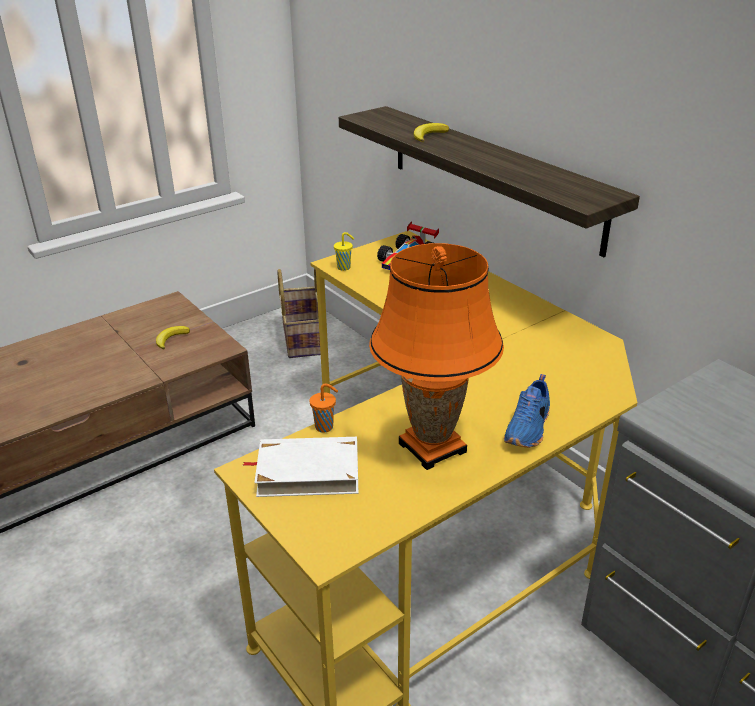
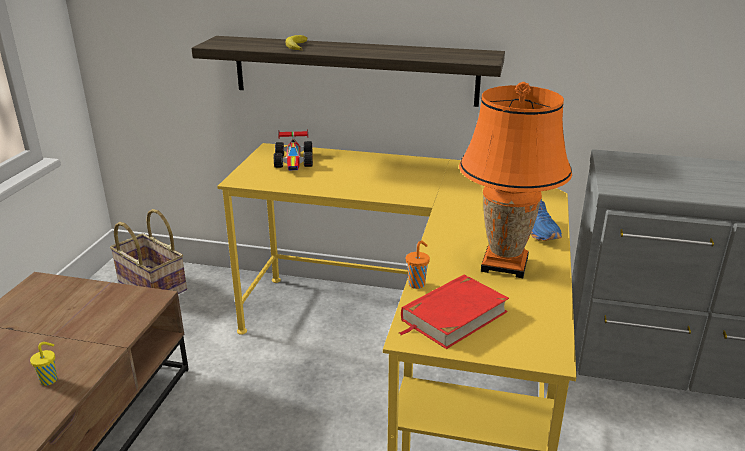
camera: 40 degrees left, 5 degrees down
banana [156,326,190,349] -> none
white book [243,437,358,497] -> red book [399,274,509,349]
yellow cup [334,232,354,271] -> yellow cup moved to [30,342,57,386]

